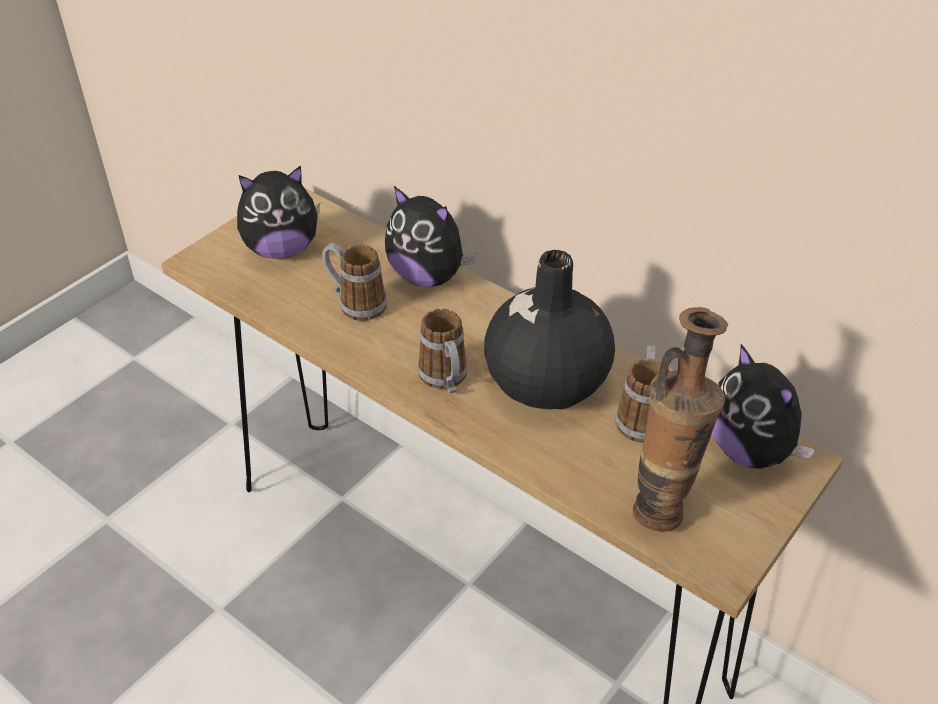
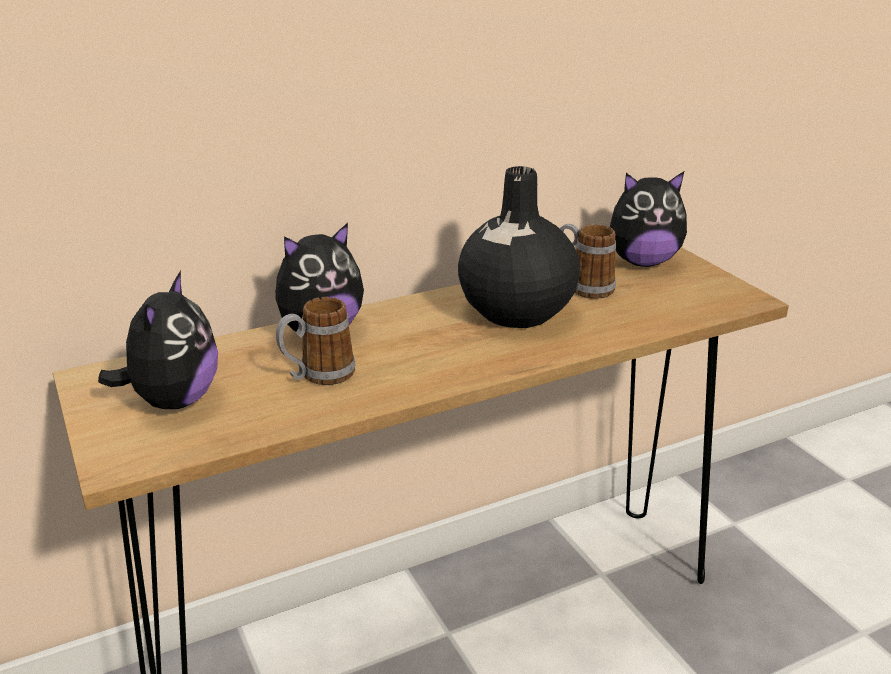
camera: 65 degrees left, 15 degrees down
mug [418,309,468,394] -> none
vase [633,307,728,532] -> none

